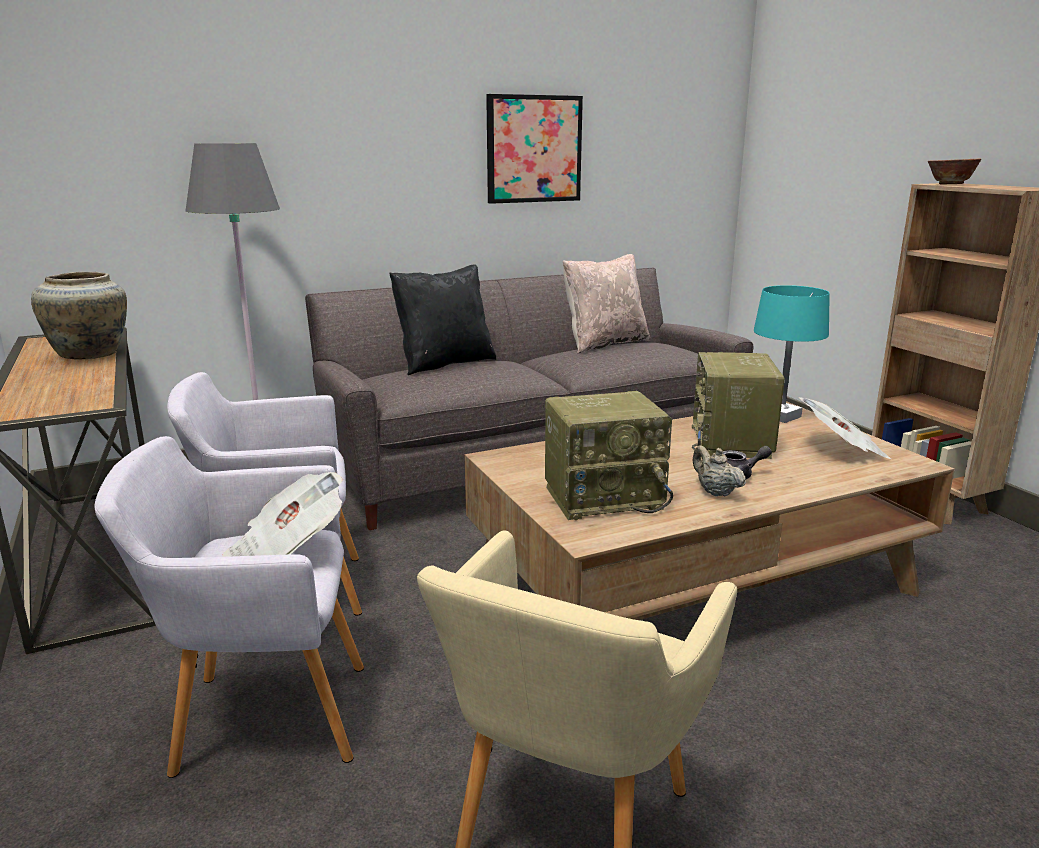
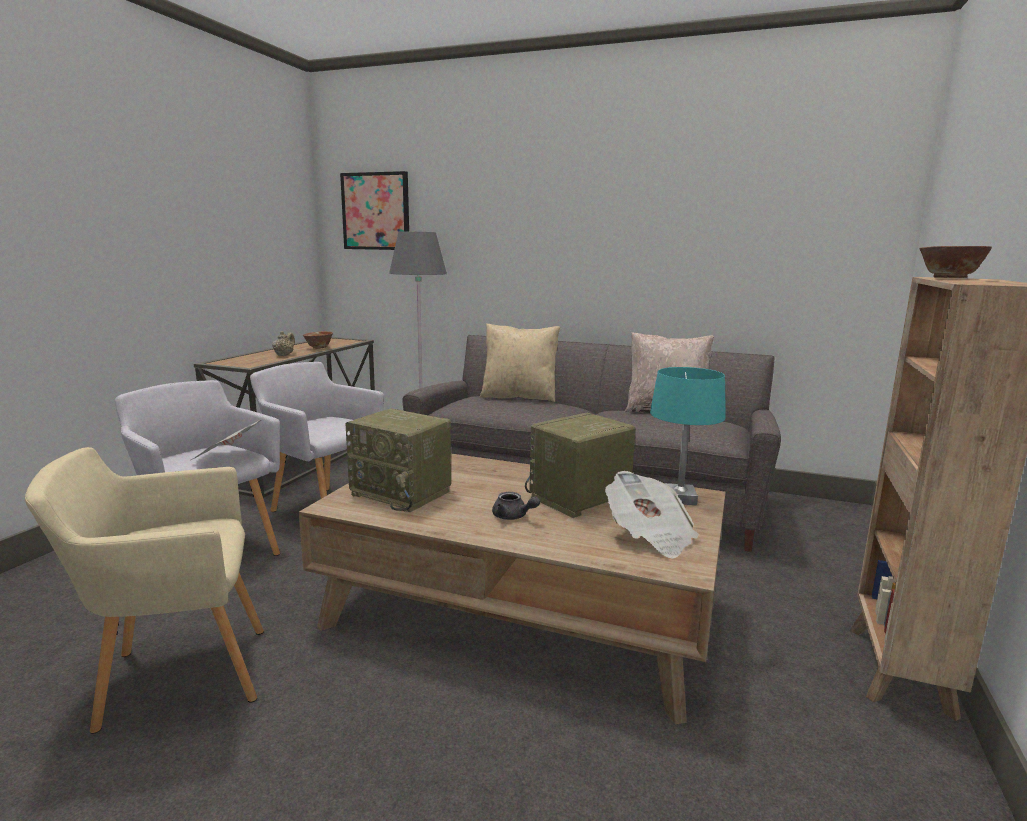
camera: 45 degrees right, 5 degrees down
beige vase [31,272,127,360] -> bowl [303,331,333,349]
black pillow [390,264,496,375] -> beige pillow [479,323,560,402]
picture [486,94,583,204] -> picture moved to [340,171,409,250]
beige teapot [693,445,746,496] -> beige teapot moved to [272,331,295,356]

